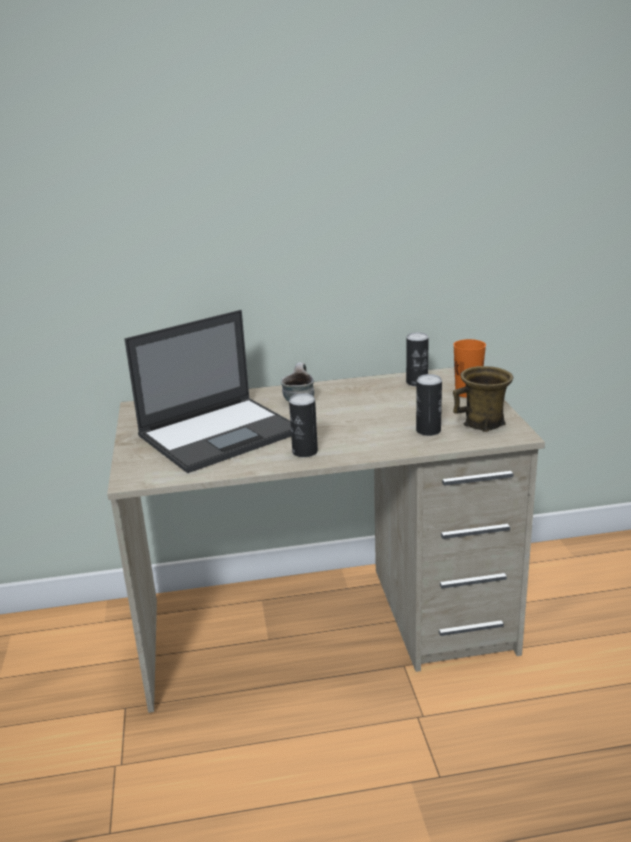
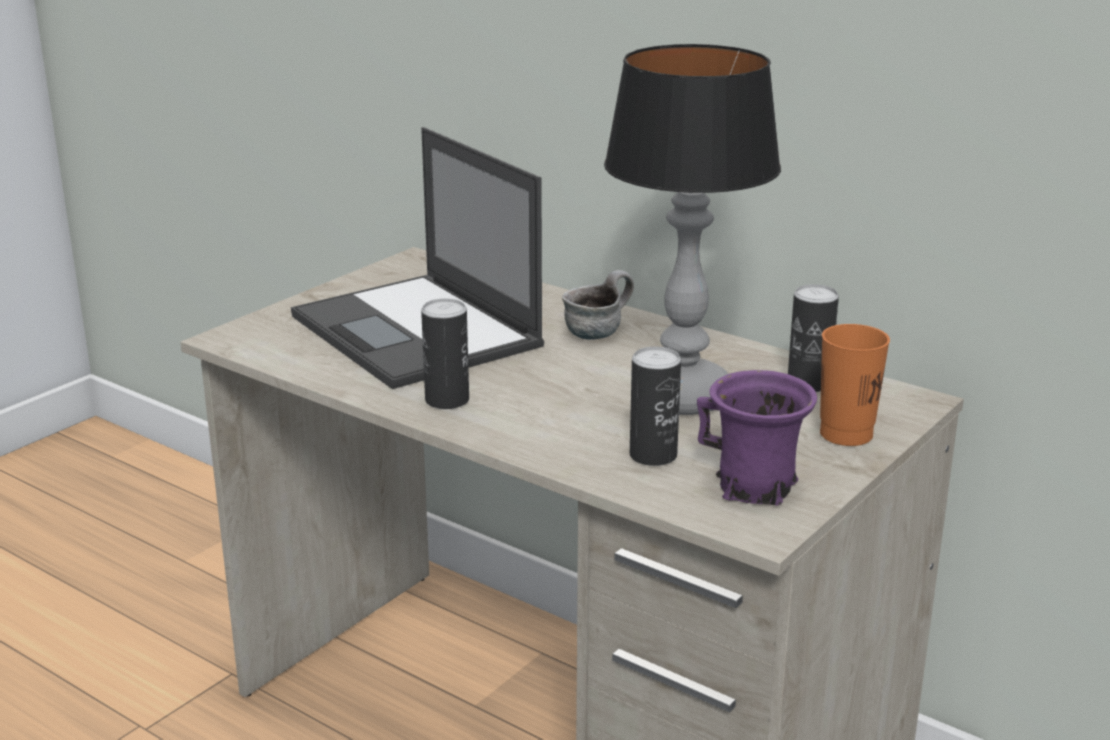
camera: 45 degrees right, 0 degrees up
laptop [124,310,291,473] -> laptop turned 45 degrees clockwise [291,127,544,389]
brown mug [453,366,513,432] -> purple mug [697,370,817,506]
none -> table lamp [604,44,781,415]

